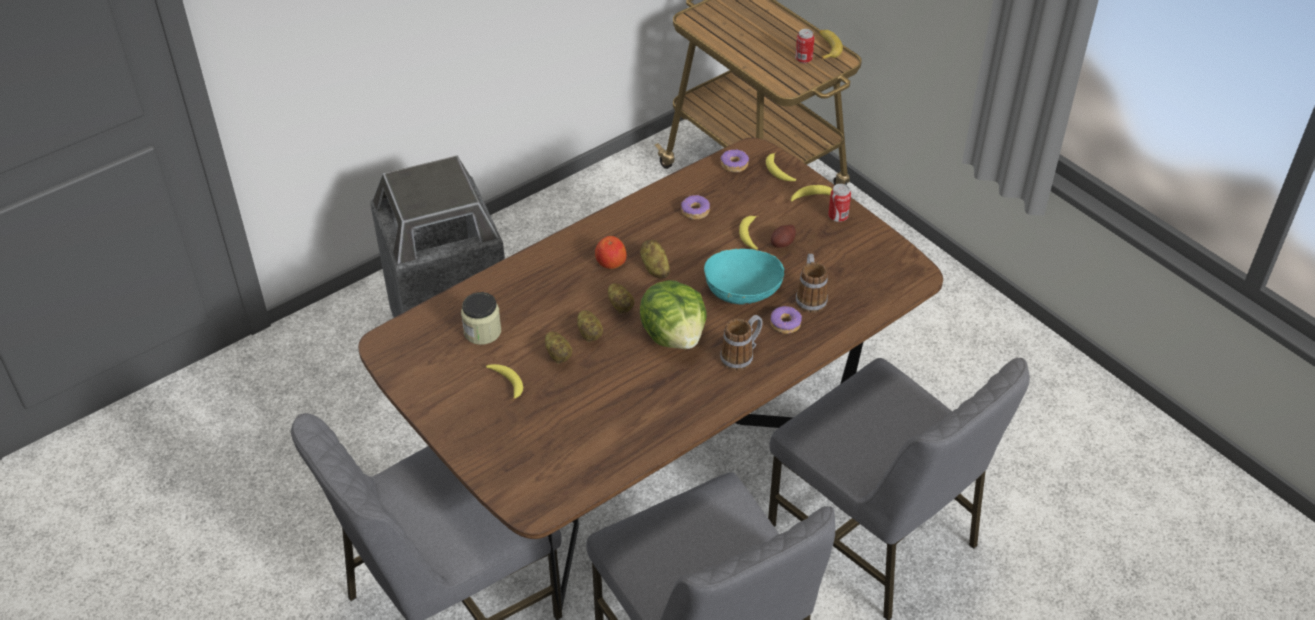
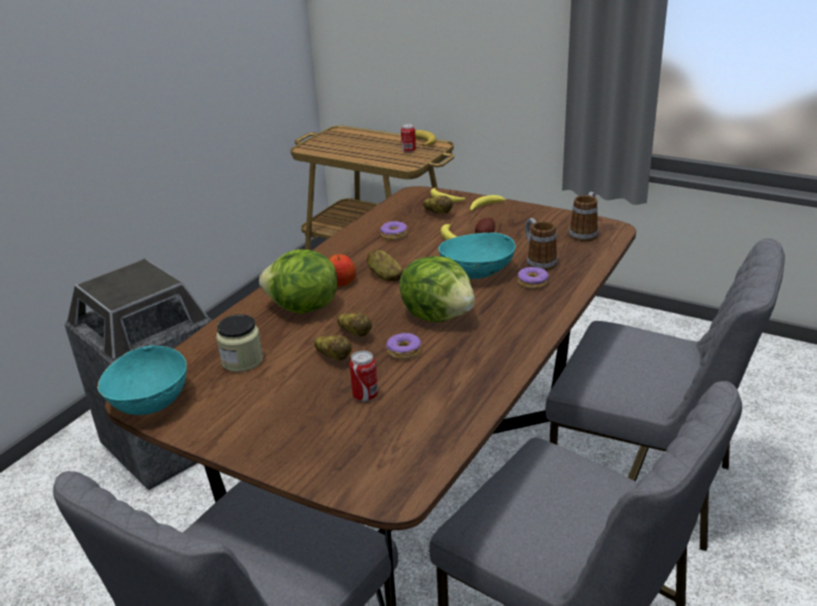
camera: 20 degrees left, 15 degrees down
banana [486,364,523,401] -> none
potato [608,283,634,314] -> potato moved to [423,195,453,214]
donut [720,149,749,172] -> donut moved to [386,332,421,360]
mug [720,315,763,370] -> mug moved to [569,192,598,242]
can [828,184,851,222] -> can moved to [349,351,378,402]
none -> turquoise bowl [97,345,187,415]
none -> lettuce [259,249,338,314]

